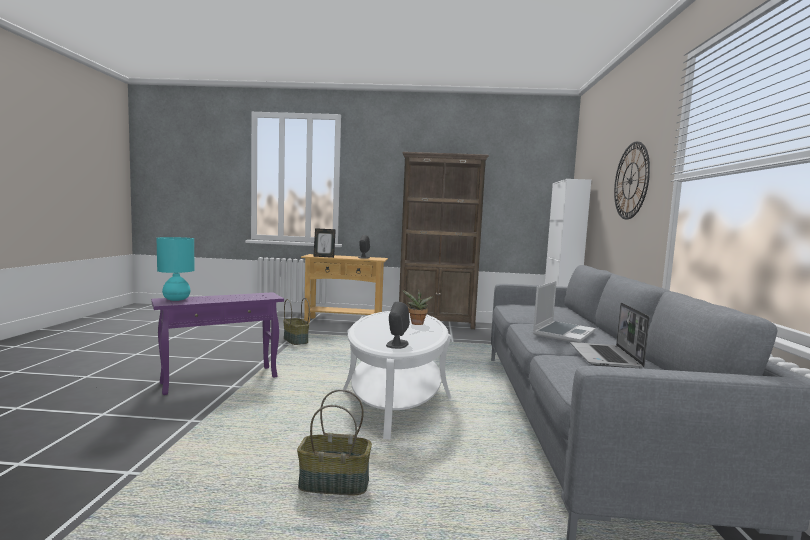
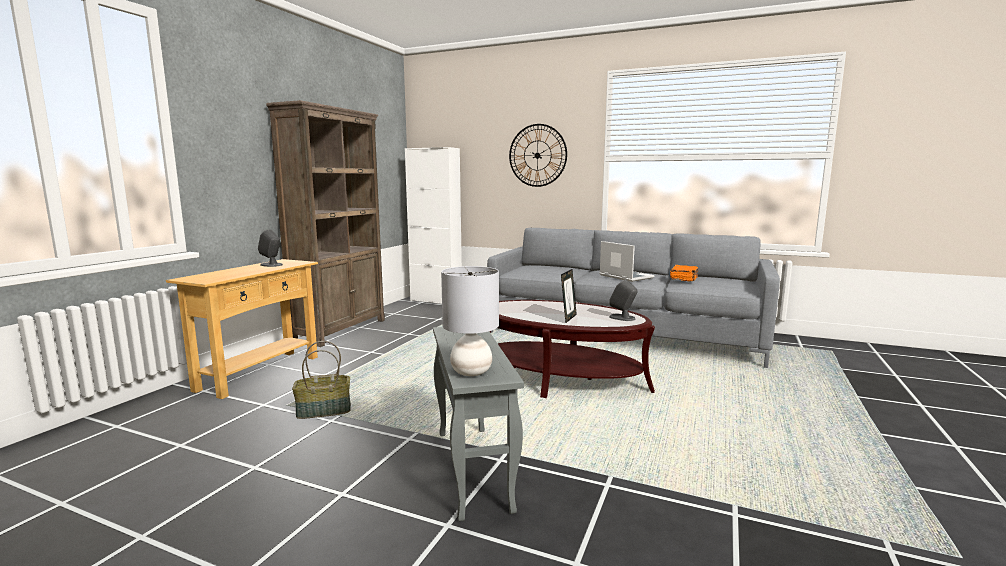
camera: 70 degrees left, 5 degrees up
purple side table [151,292,284,395] -> grey side table [433,327,524,521]
turquoise table lamp [157,237,195,301] -> grey table lamp [441,266,499,376]
basket [297,389,372,495] -> none
picture frame [313,228,336,258] -> picture frame moved to [561,269,577,323]
white coffee table [342,311,451,439] -> brown coffee table [489,300,655,398]
potted plant [402,289,433,325] -> none
laptop [570,303,650,369] -> orange book [670,265,698,281]

